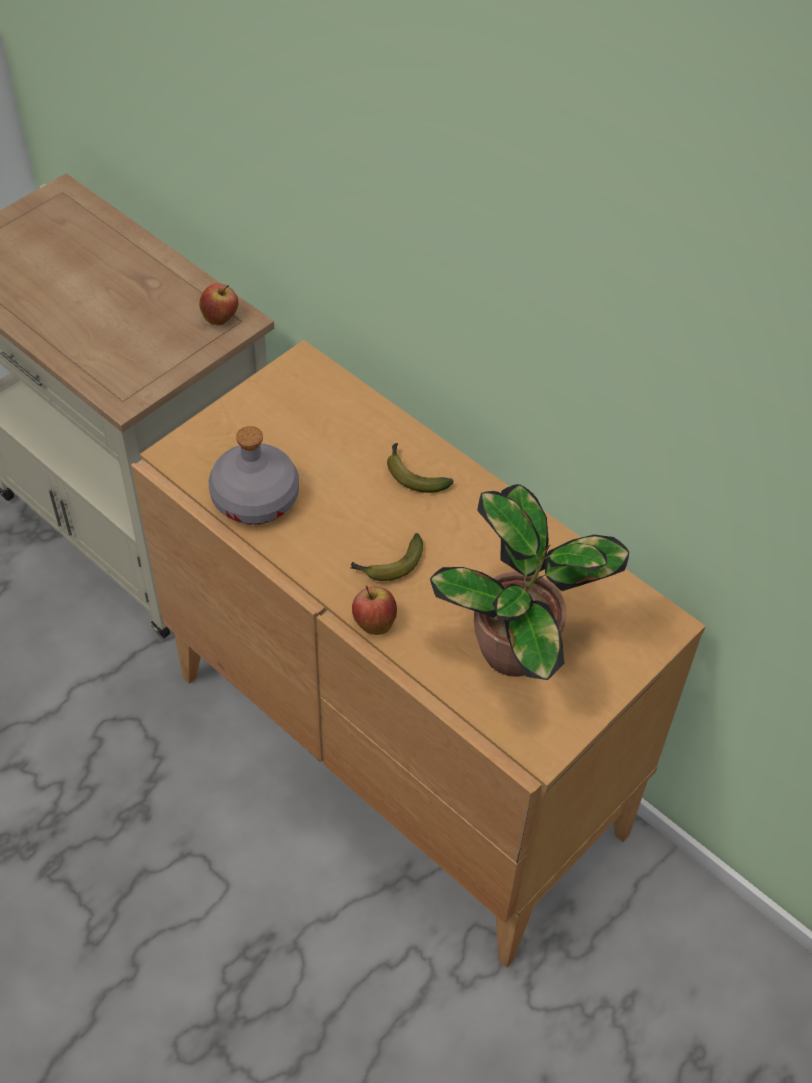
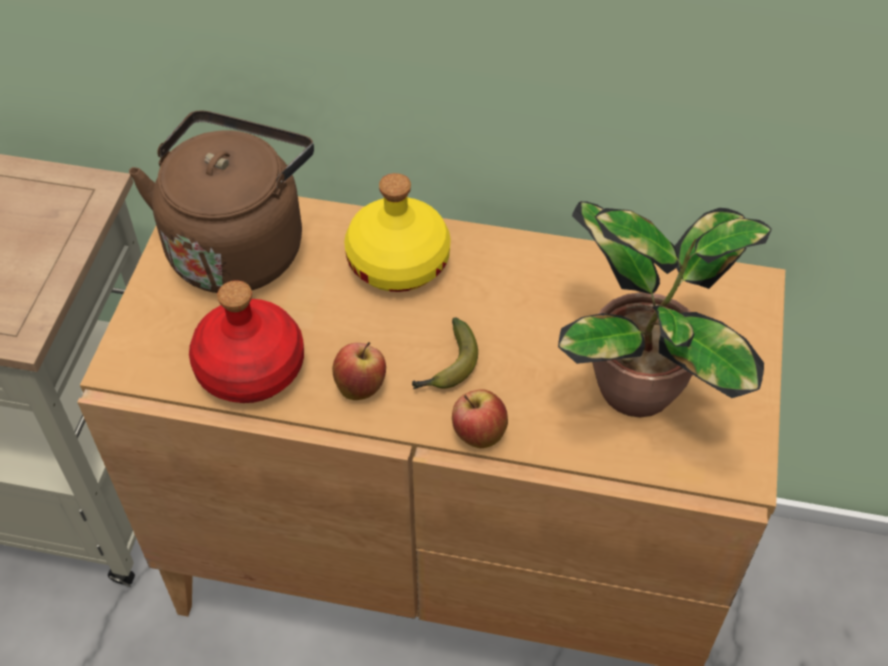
camera: 30 degrees left, 0 degrees up
apple [199,283,238,325] -> apple moved to [332,342,386,400]
grey bottle [209,426,299,525] -> red bottle [189,280,304,403]
banana [387,443,453,493] -> yellow bottle [344,173,451,292]
none -> brown kettle [129,110,314,293]

